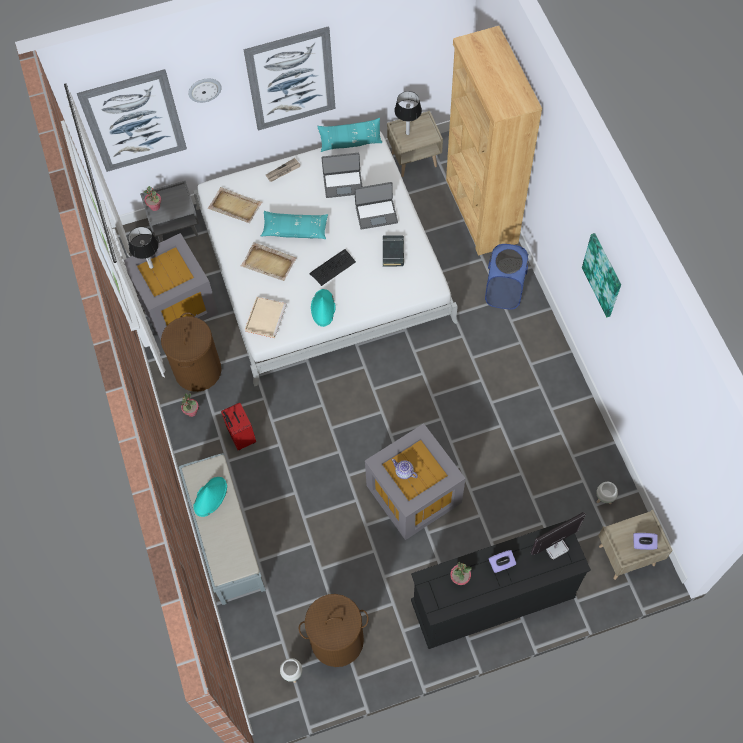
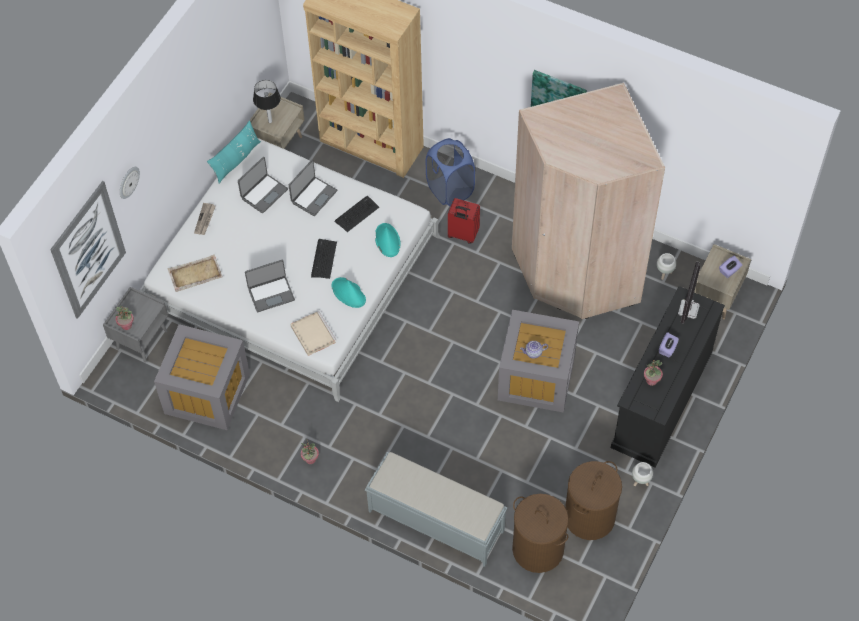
camera: 45 degrees left, 5 degrees down
table lamp [128,227,159,269] -> none
brown laundry basket [161,312,222,392] -> brown laundry basket moved to [512,494,569,573]
turquoise hat [193,477,227,517] -> turquoise hat moved to [375,223,401,257]
red suitcase [221,402,256,450] -> red suitcase moved to [448,198,480,244]
beige tray [241,242,297,281] -> laptop [245,260,295,312]
picture [244,26,336,131] -> none
turquoise pillow [261,211,328,239] -> none
white planter [280,658,302,683] -> white planter moved to [632,462,653,486]
black book [383,235,404,266] -> keyboard [334,196,379,232]
none -> beige wardrobe [512,83,665,319]

